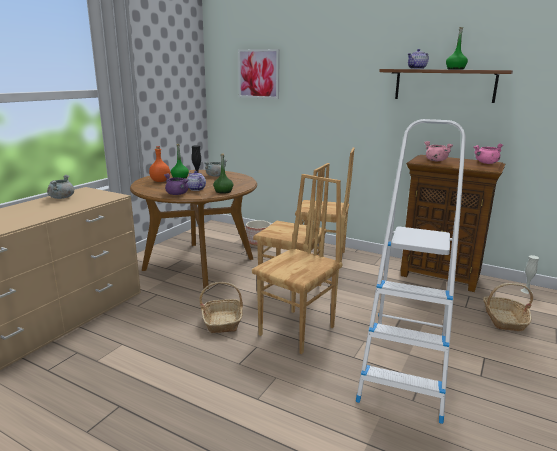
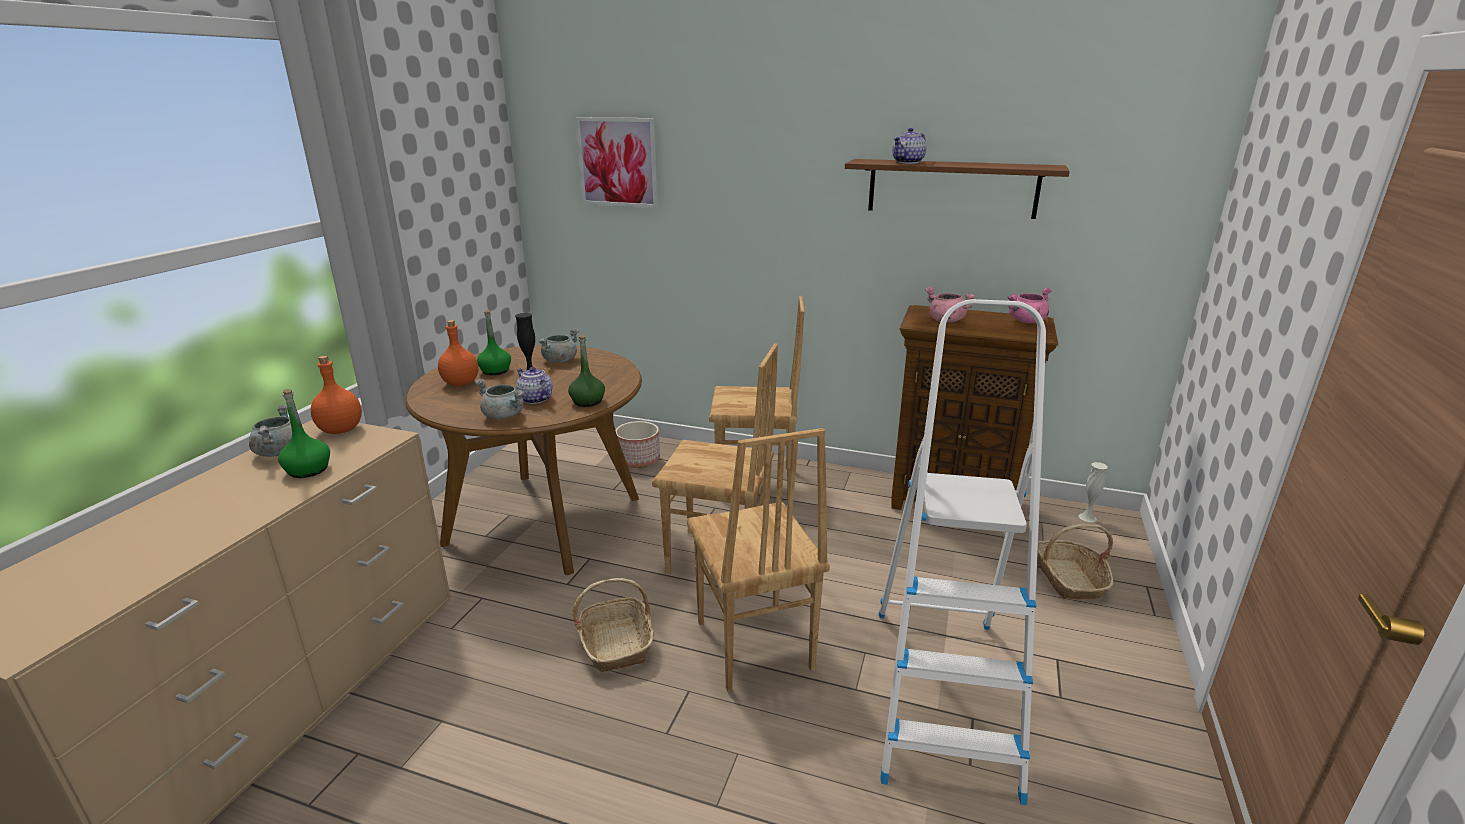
camera: 10 degrees left, 5 degrees up
purple cooking pot [164,174,189,195] -> grey cooking pot [475,379,525,420]
brown chair [252,174,342,354] -> brown chair turned 135 degrees clockwise [687,428,830,691]
green bottle [446,27,468,70] -> green bottle moved to [278,389,330,478]
none -> orange bottle [311,356,362,434]

